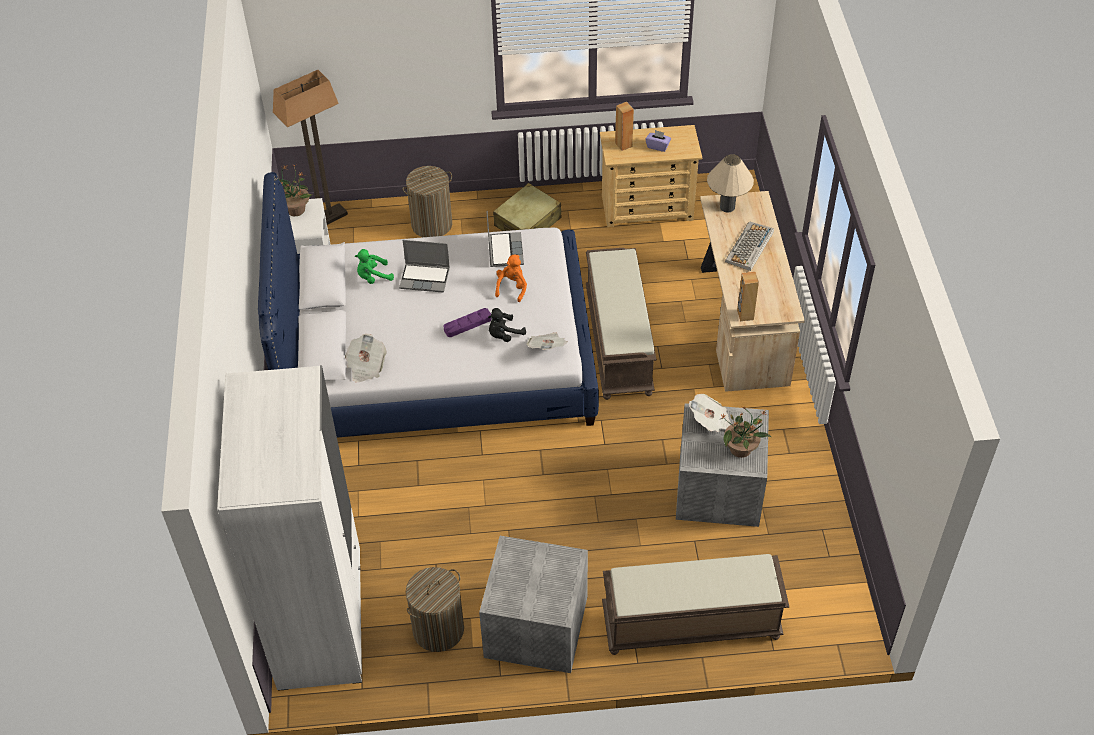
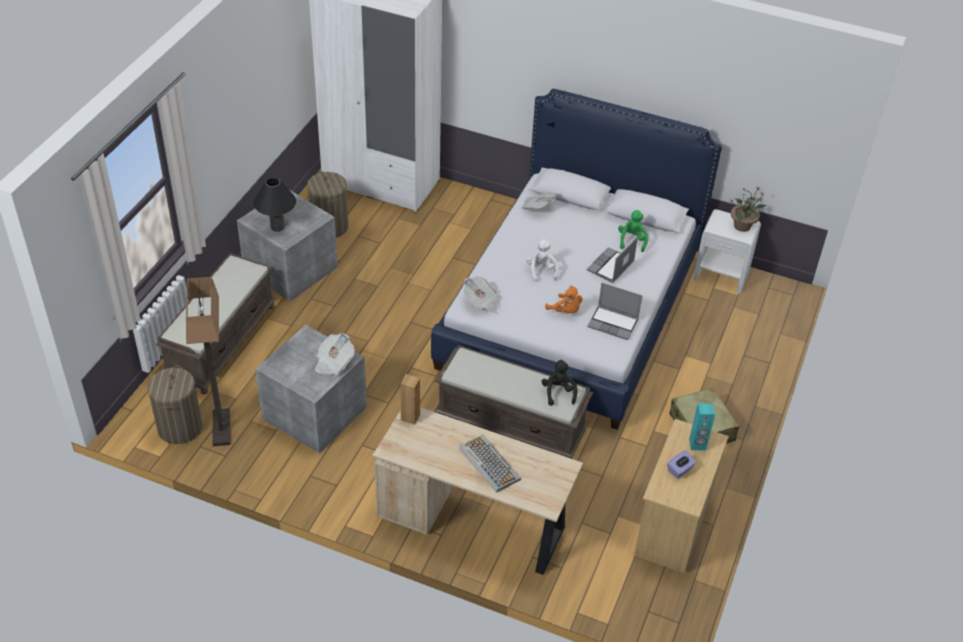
camera: 115 degrees right, 5 degrees down
floor lamp [273,70,348,225] -> floor lamp moved to [186,277,230,446]
laundry basket [402,166,452,237] -> laundry basket moved to [147,365,202,444]
purple tray [444,308,492,337] -> white plush toy [526,239,559,282]
black plush toy [488,308,526,342] -> black plush toy moved to [542,359,578,406]
brown speaker [615,102,634,151] -> turquoise speaker [689,403,715,450]
beige table lamp [707,154,754,212] -> none
potted plant [719,406,771,458] -> none
none -> black table lamp [253,178,296,232]

